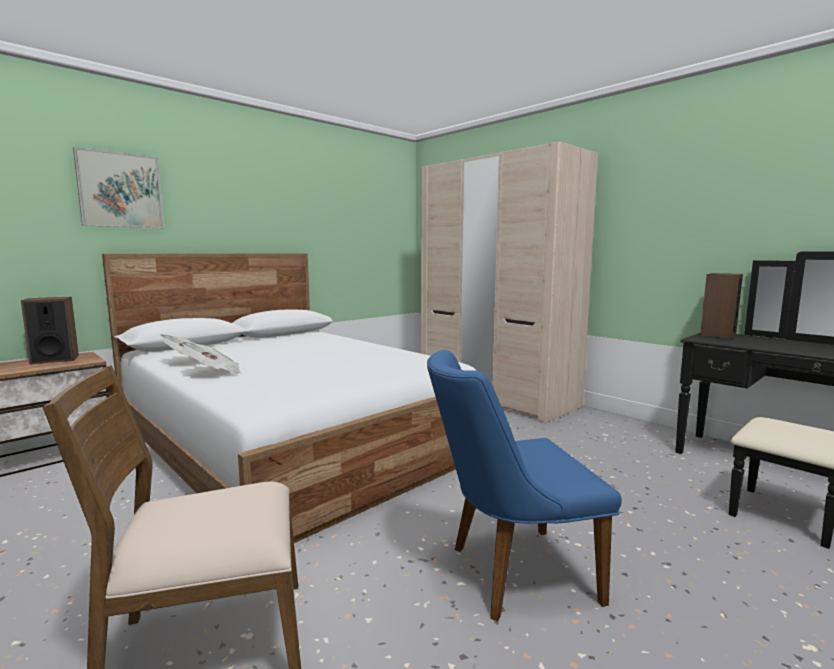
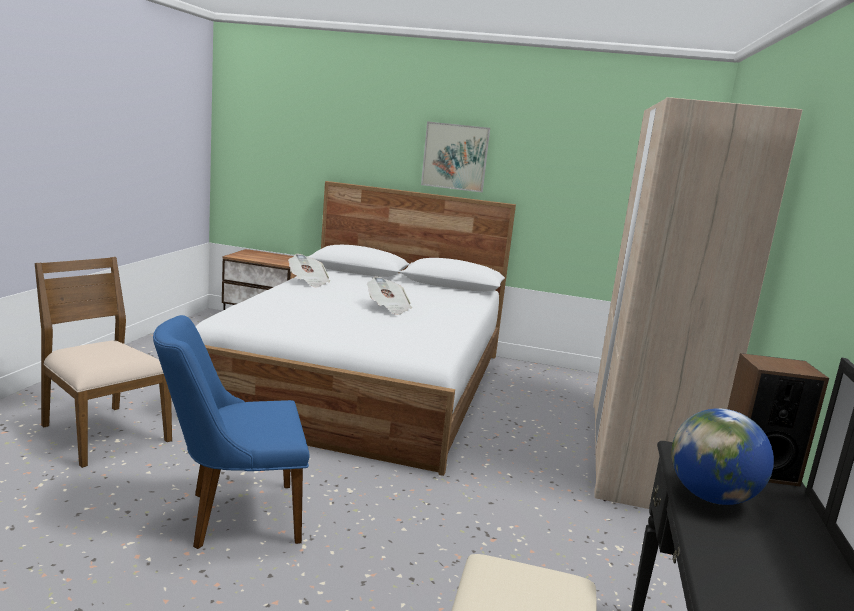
camera: 55 degrees right, 5 degrees up
speaker [21,297,79,364] -> none
picture [73,147,164,228] -> picture moved to [421,121,490,192]
newspaper [181,342,241,374] -> newspaper moved to [367,277,412,315]
blue chair [427,350,622,622] -> blue chair turned 60 degrees counterclockwise [153,315,310,549]
none -> globe [671,408,774,505]

